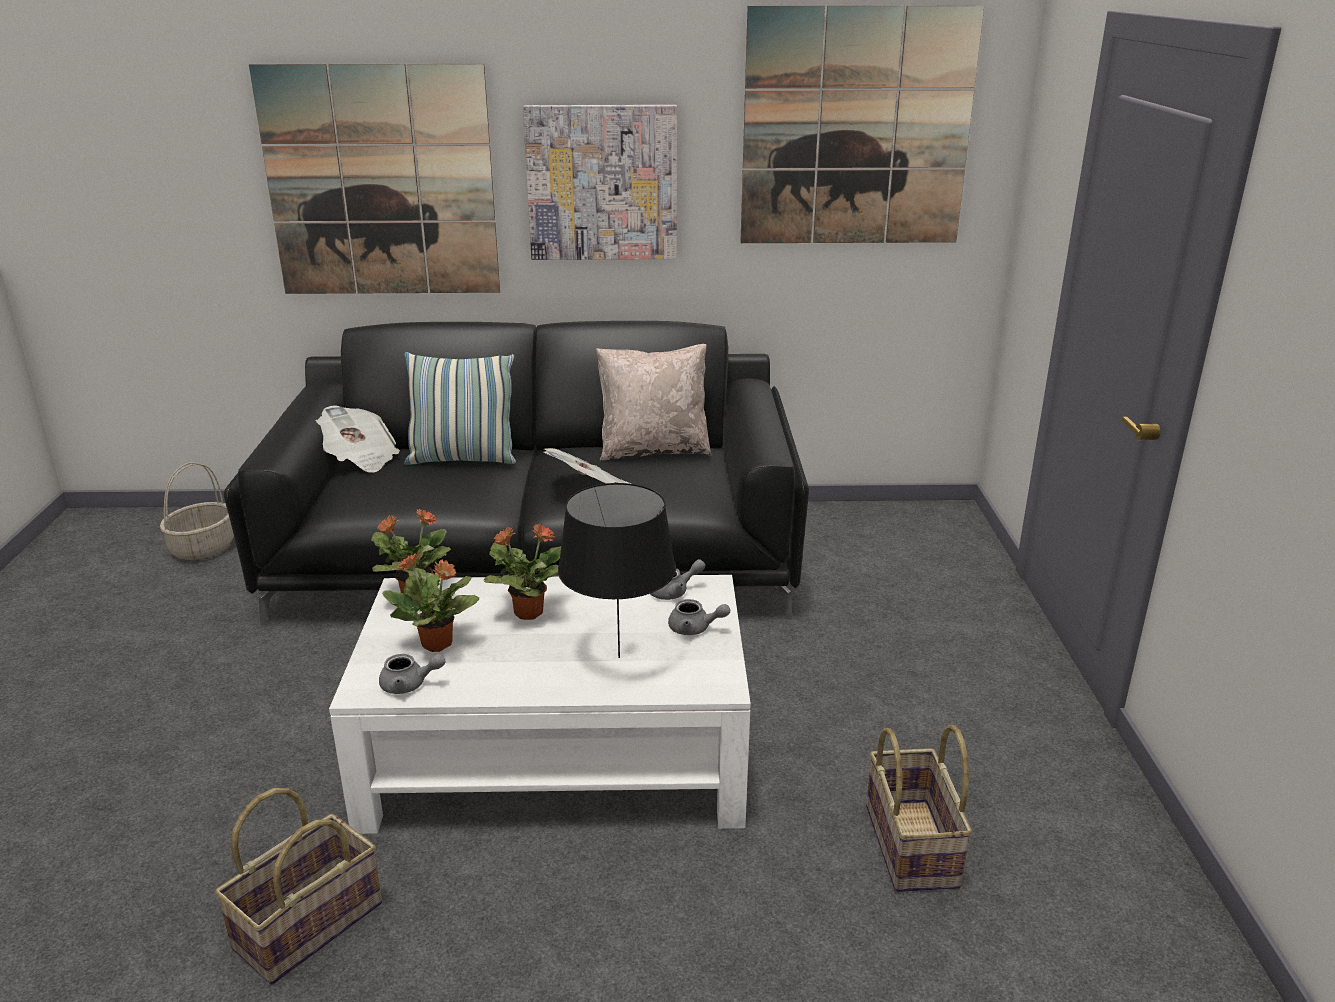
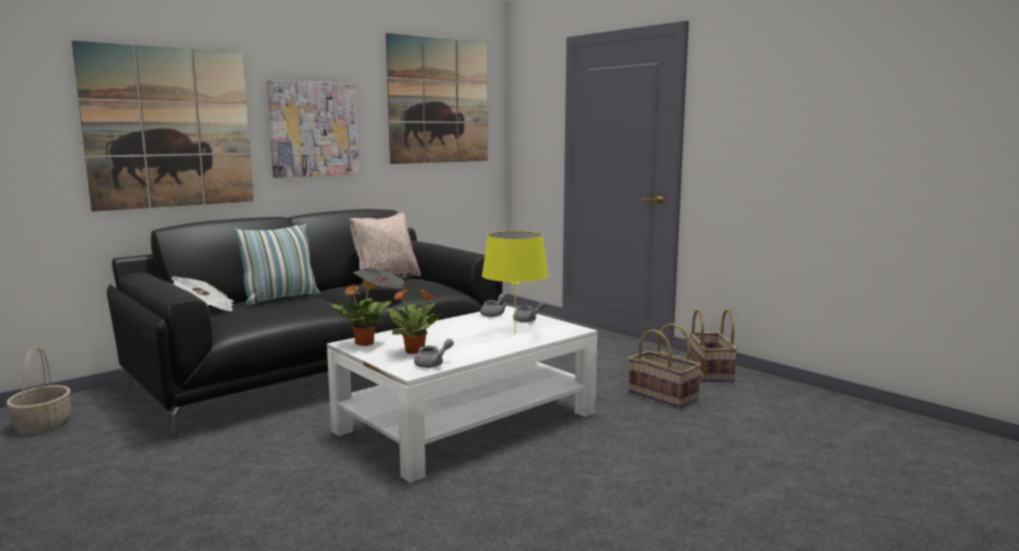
camera: 40 degrees left, 15 degrees down
basket [215,788,382,985] -> basket moved to [689,309,737,382]
potted plant [483,524,561,620] -> none
black table lamp [558,483,676,658] -> yellow table lamp [482,231,549,334]

